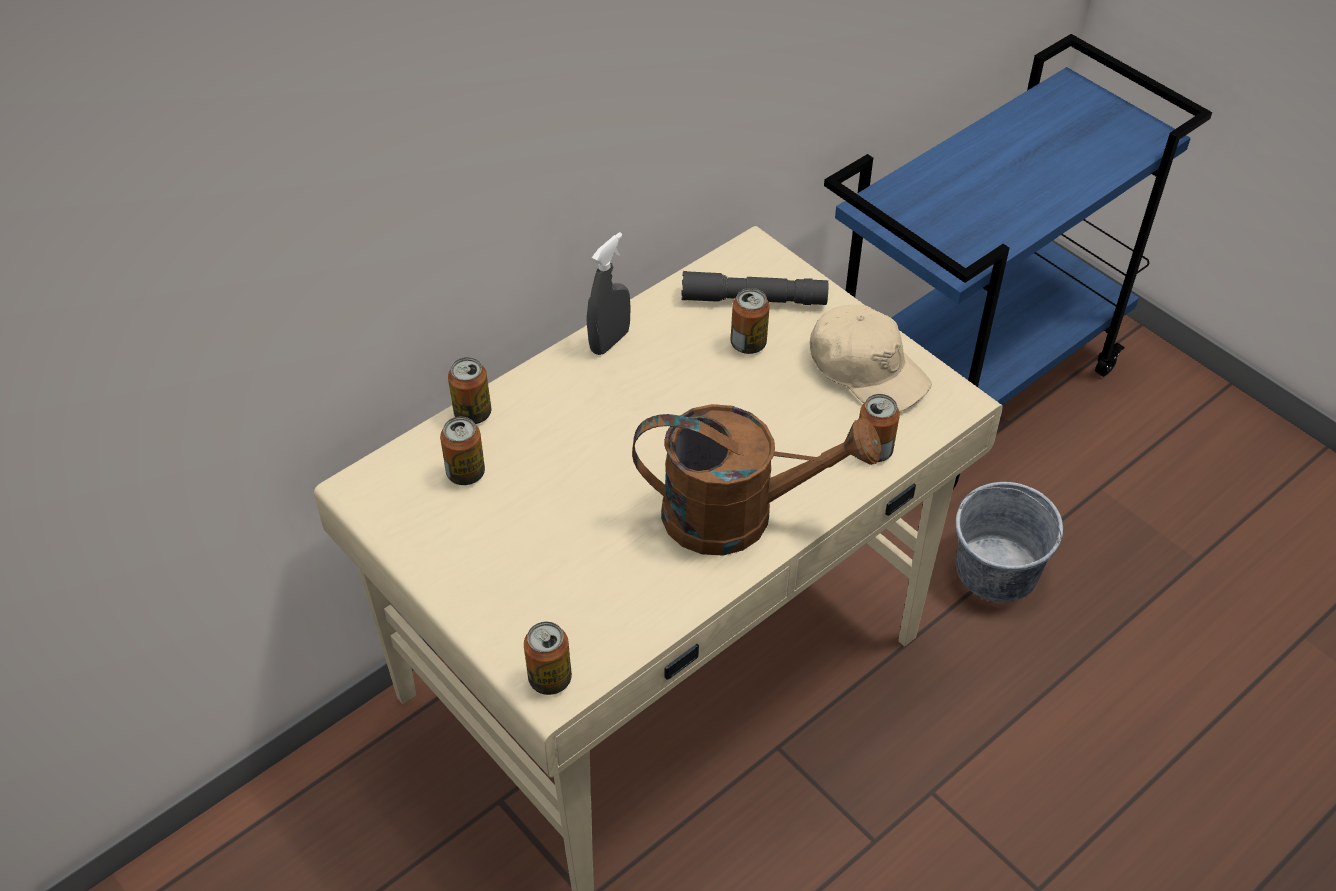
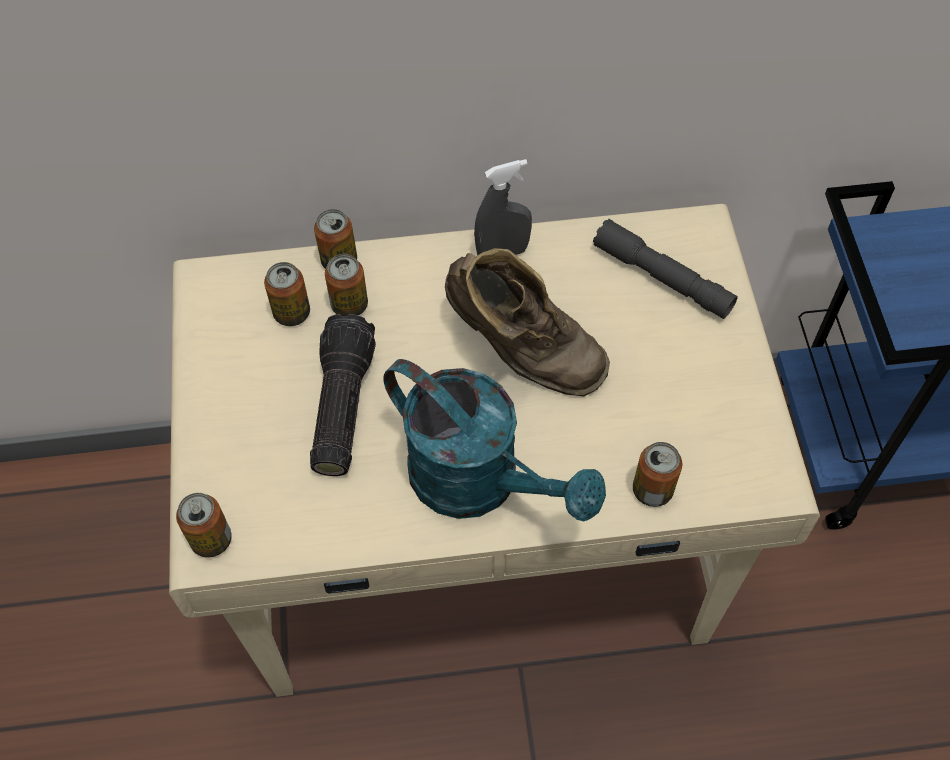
camera: 35 degrees right, 10 degrees up
brown watering can [632,404,881,555] -> turquoise watering can [383,359,606,521]
can [731,288,770,354] -> can moved to [325,254,368,316]
beige cap [810,305,932,412] -> none
grey bucket [955,482,1063,602] -> none
none -> flashlight [310,314,376,476]
none -> brown boot [445,248,610,396]

